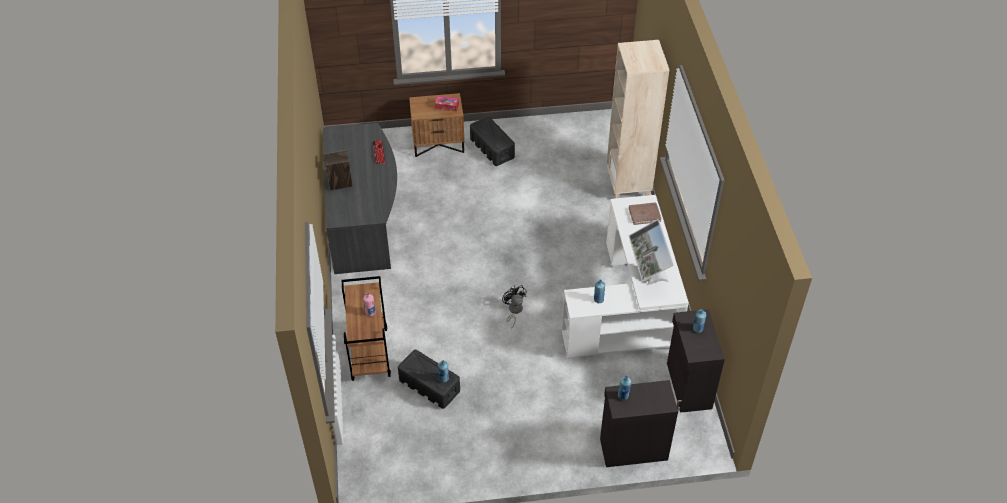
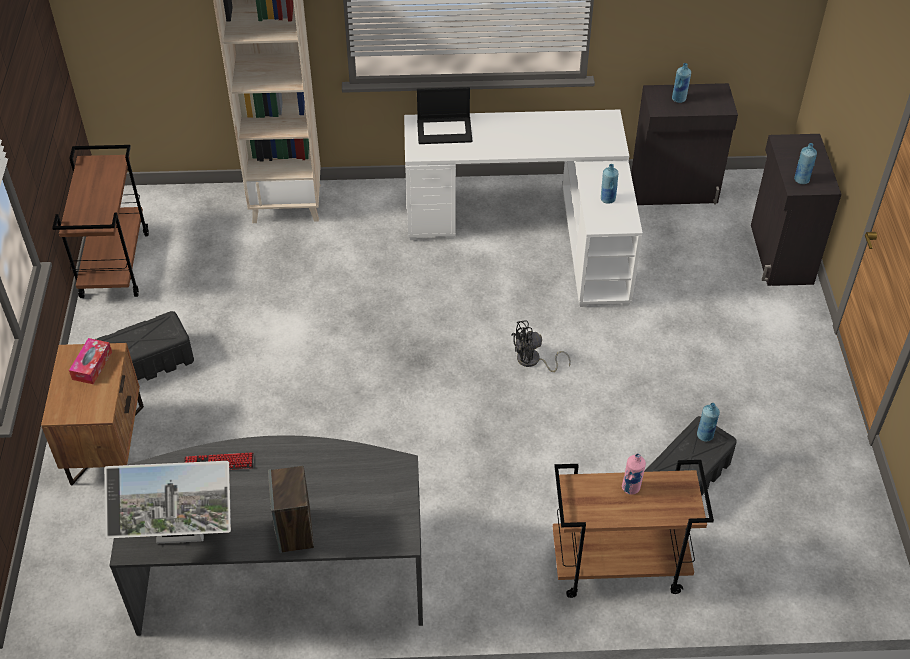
camera: 85 degrees left, 0 degrees up
brown book [629,203,662,225] -> laptop [417,87,472,144]
monitor [629,219,674,285] -> monitor moved to [104,461,231,543]
none -> brown cart [52,145,149,298]

